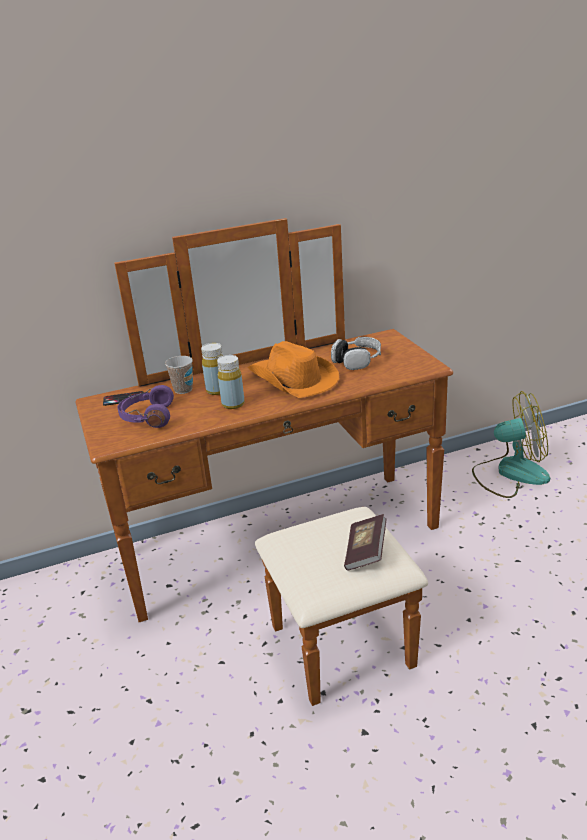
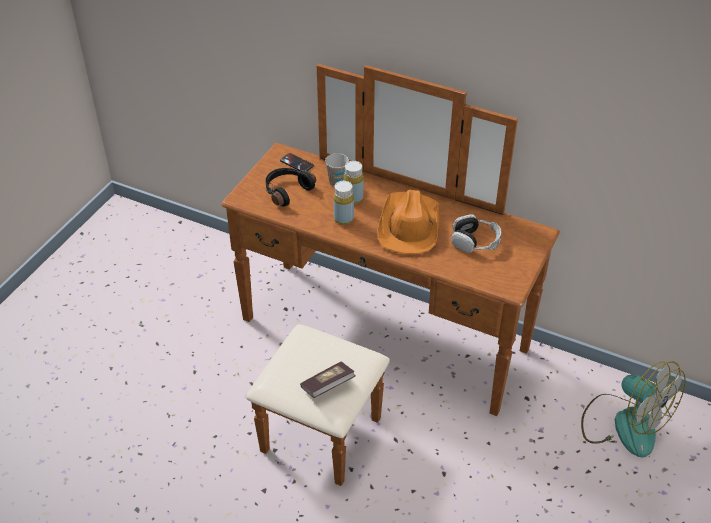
camera: 45 degrees right, 15 degrees up
purple headphones [117,385,174,428] -> black headphones [266,168,316,207]

